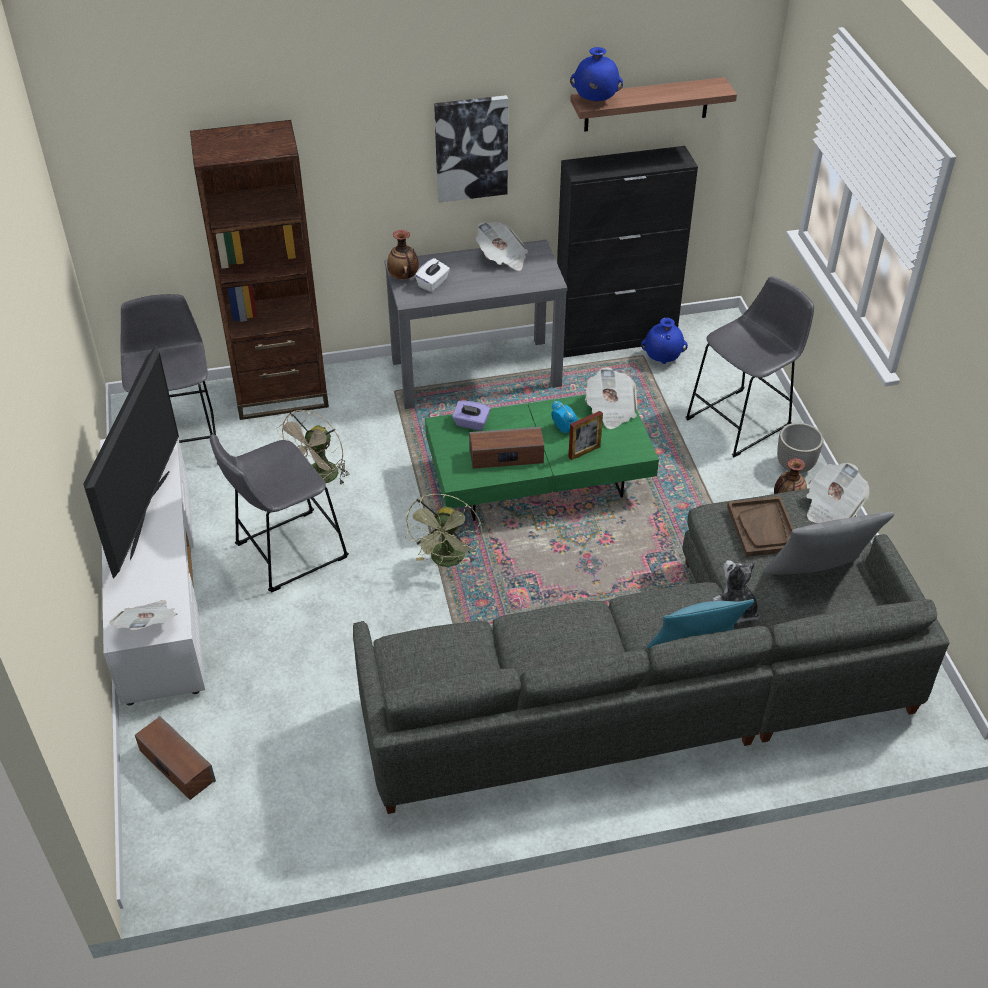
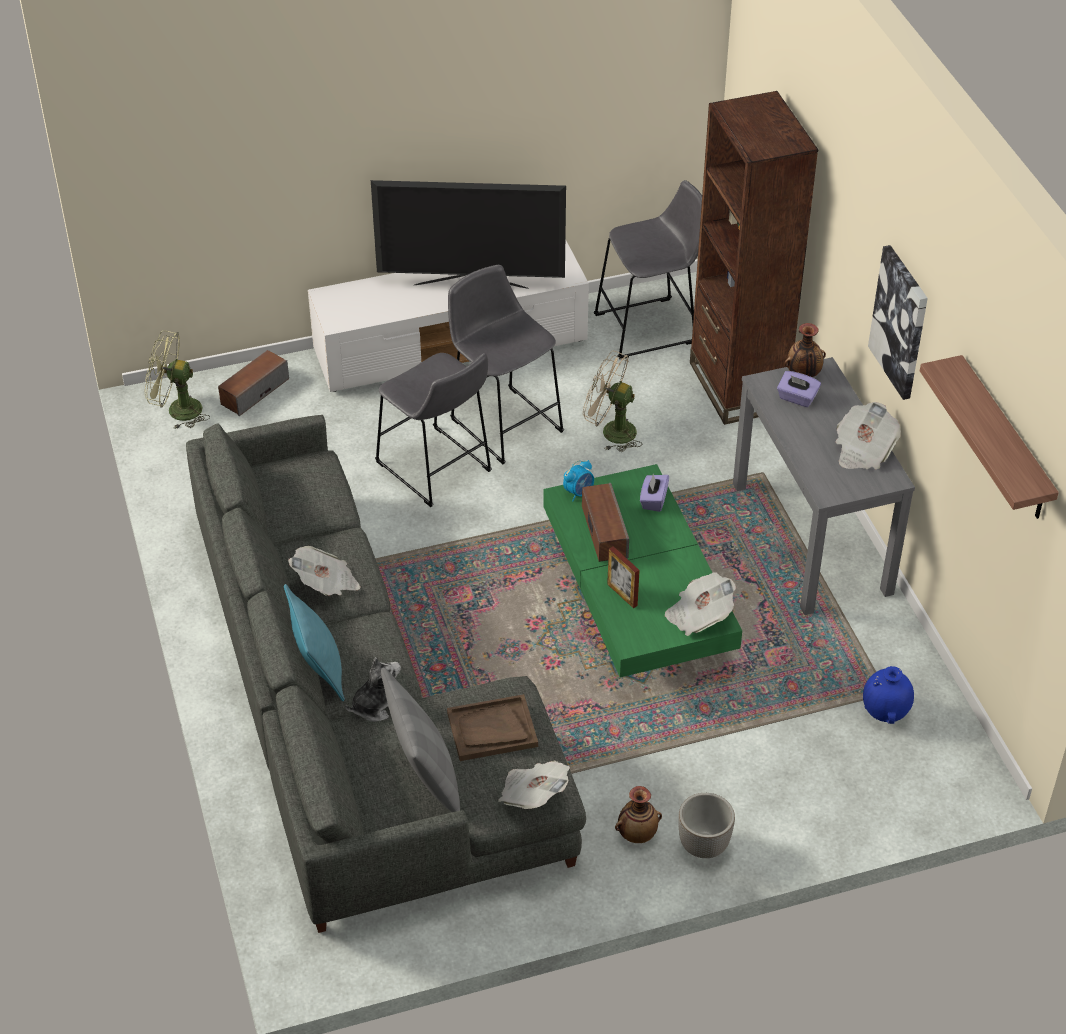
camera: 85 degrees right, 0 degrees up
newspaper [110,600,178,630] -> newspaper moved to [288,546,361,596]
green fan [405,494,482,567] -> green fan moved to [145,330,210,429]
white tissue box [415,258,450,292] -> purple tissue box [777,371,821,407]
alarm clock [551,401,578,433] -> alarm clock moved to [563,460,594,501]
black cabinet [557,146,698,358] -> none
blue vase [570,47,623,101] -> none
grey stool [685,276,814,457] -> grey stool moved to [375,353,492,507]

